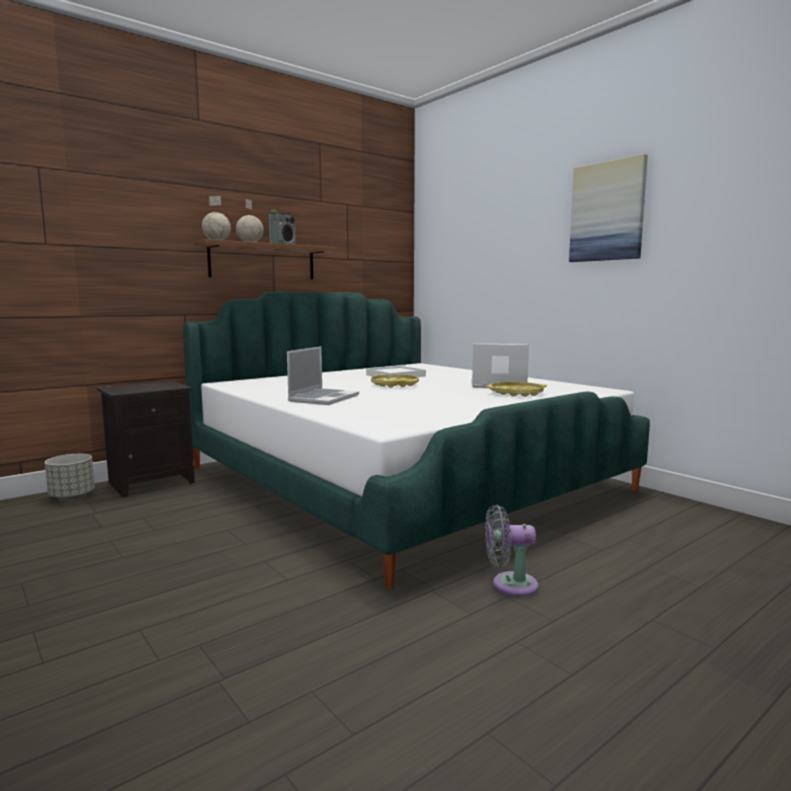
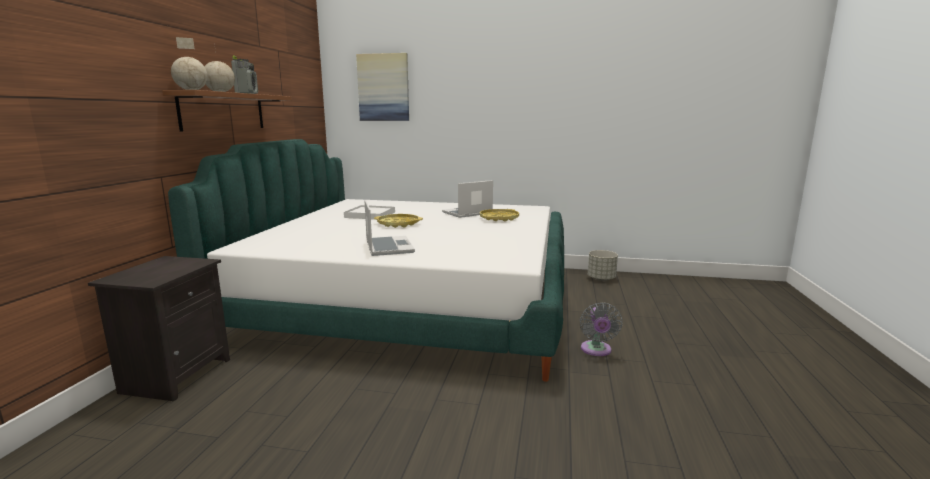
camera: 40 degrees left, 5 degrees up
grey planter [45,454,95,500] -> grey planter moved to [588,250,618,281]
grey fan [485,505,538,596] -> grey fan turned 45 degrees counterclockwise [580,303,622,356]
picture [569,154,648,262] -> picture moved to [356,53,409,121]

